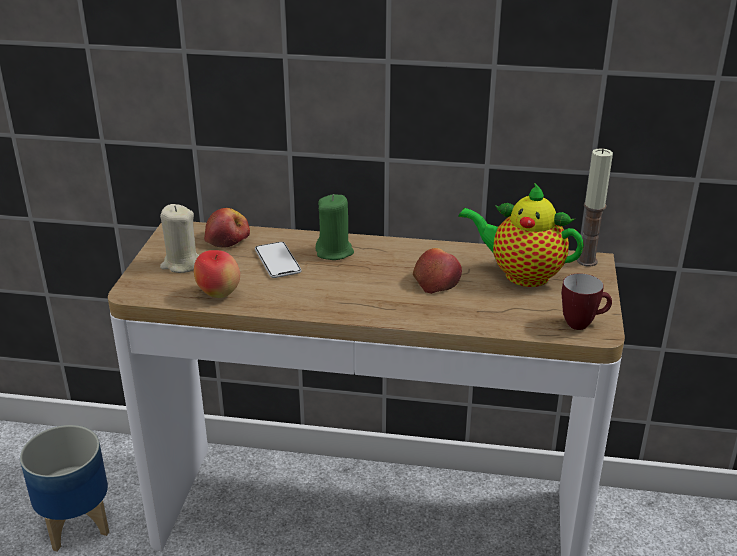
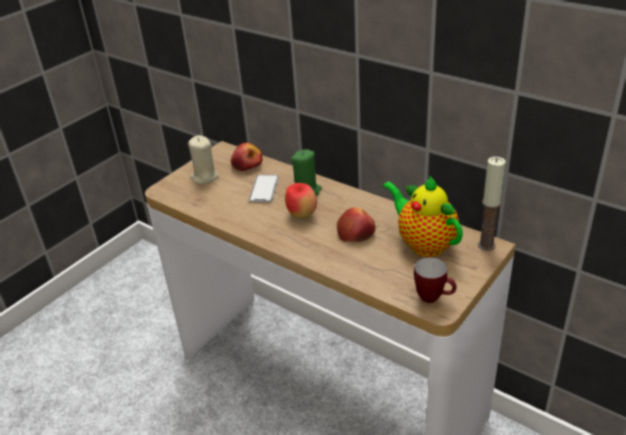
camera: 30 degrees right, 5 degrees up
planter [20,425,109,552] -> none
apple [194,250,240,298] -> apple moved to [285,183,317,218]

